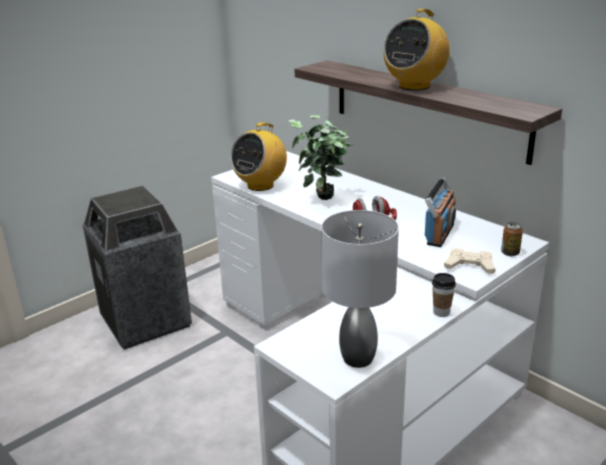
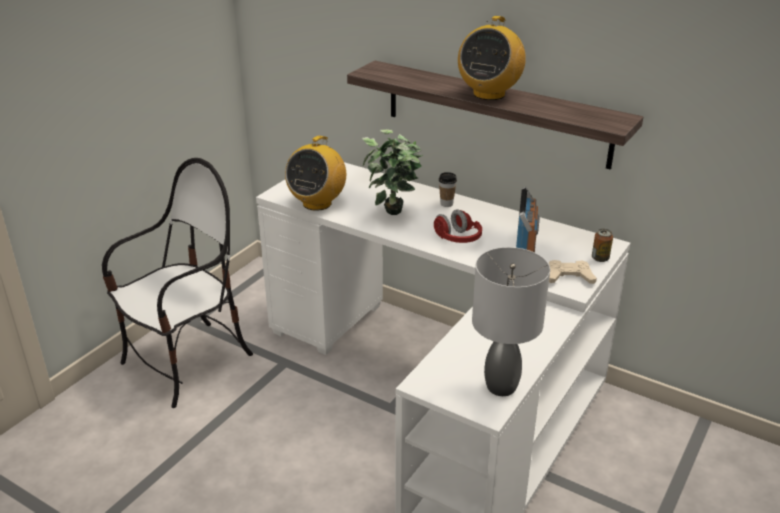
camera: 15 degrees left, 5 degrees up
trash can [82,186,192,349] -> chair [102,158,253,408]
cup [432,273,456,317] -> cup moved to [439,172,457,207]

